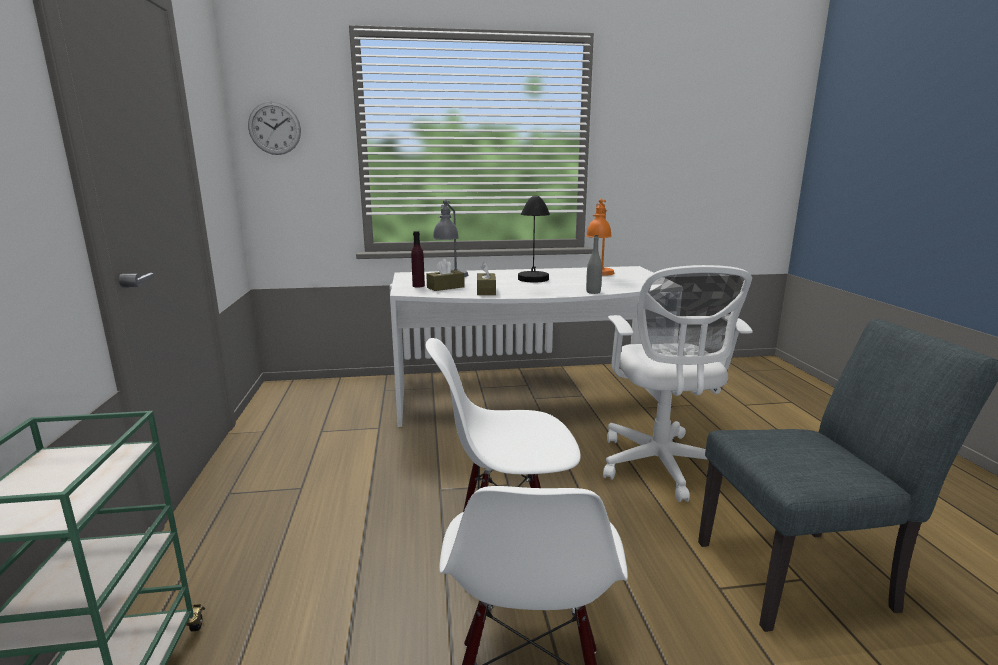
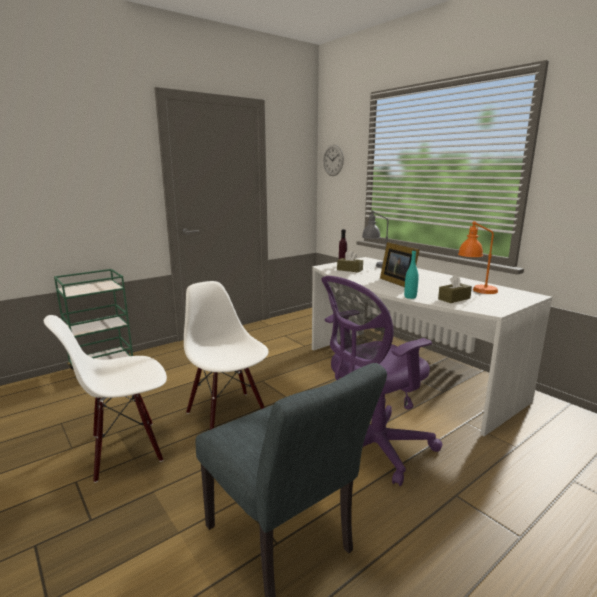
camera: 60 degrees right, 0 degrees up
brown tissue box [477,262,496,295] -> brown tissue box moved to [438,274,472,303]
black table lamp [518,195,550,282] -> picture frame [380,242,420,287]
grey bottle [586,235,602,294] -> turquoise bottle [404,250,419,299]
white office chair [603,265,753,502] -> purple office chair [321,276,442,486]

